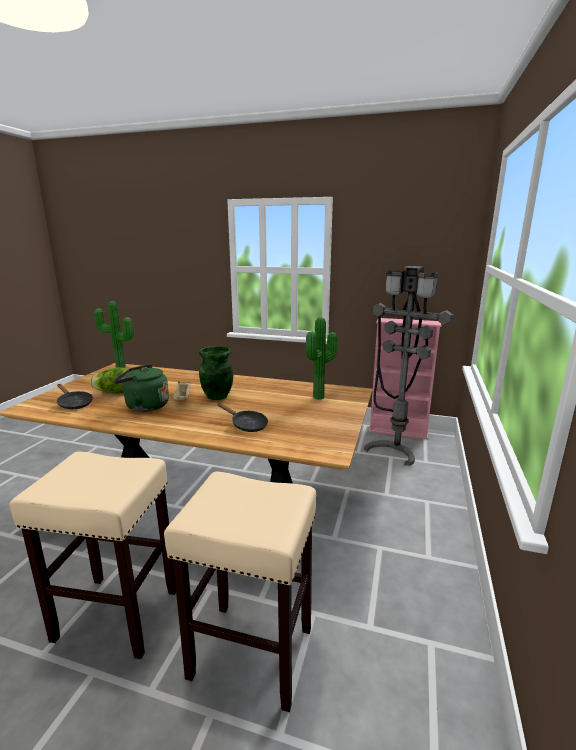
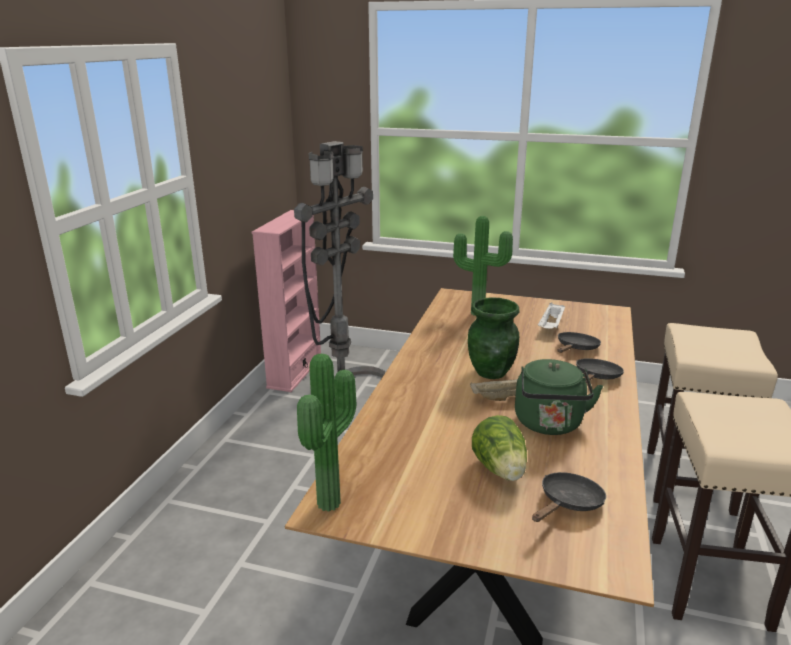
camera: 90 degrees left, 5 degrees up
none -> white tray [538,303,565,329]
none -> black frying pan [576,358,624,383]

